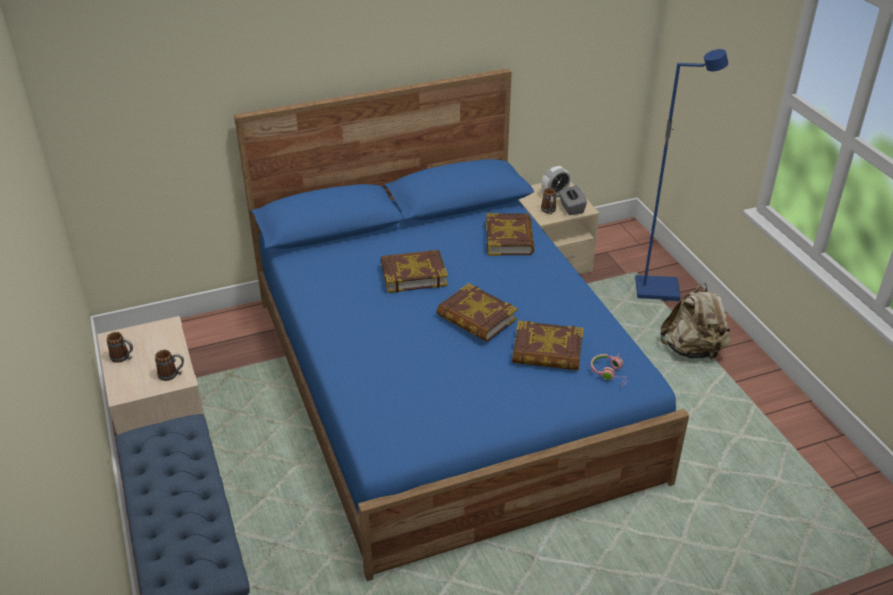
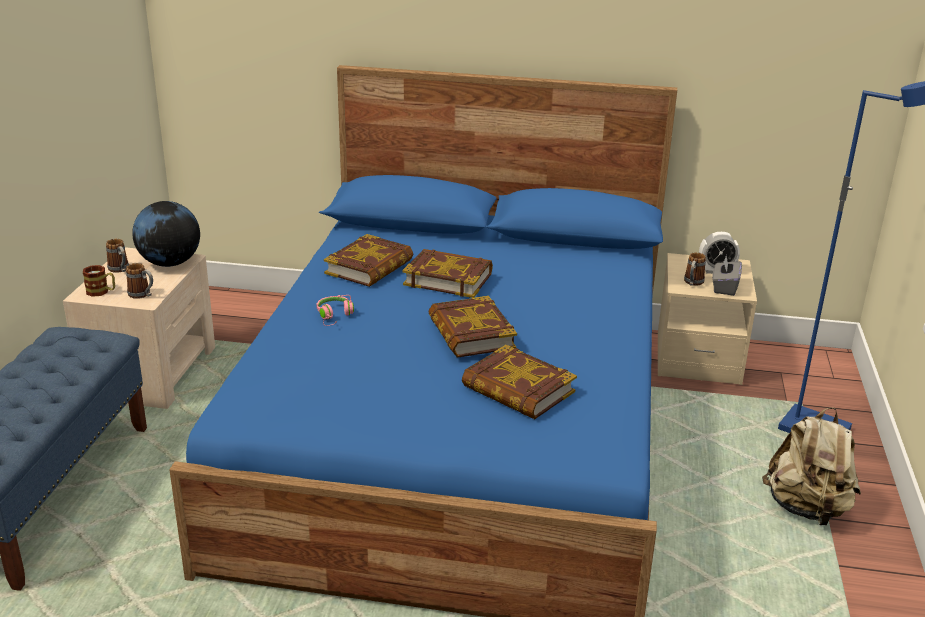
camera: 30 degrees right, 10 degrees down
book [486,213,534,256] -> book moved to [324,234,413,287]
pink headphones [591,353,628,387] -> pink headphones moved to [317,295,354,326]
none -> mug [83,265,115,297]
none -> globe [132,201,200,267]

